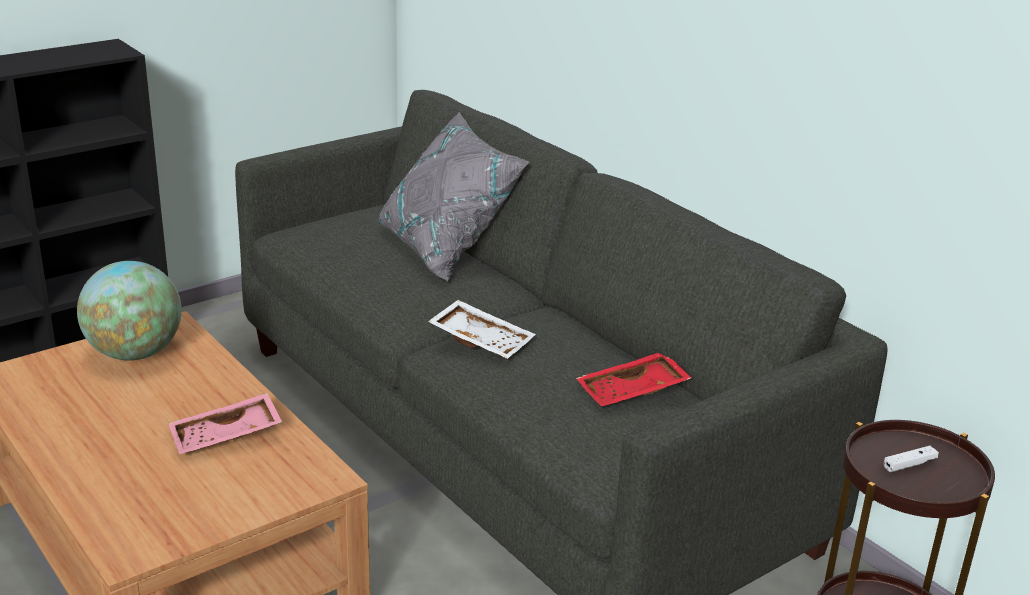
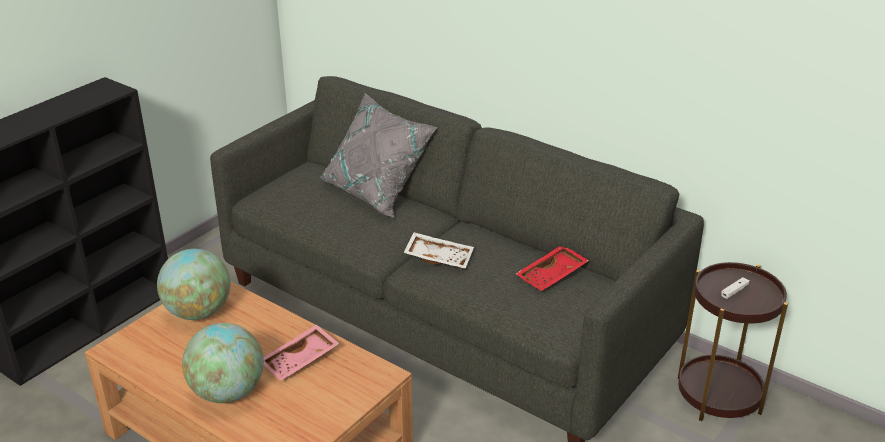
camera: 15 degrees left, 5 degrees up
none -> globe [182,323,264,403]

